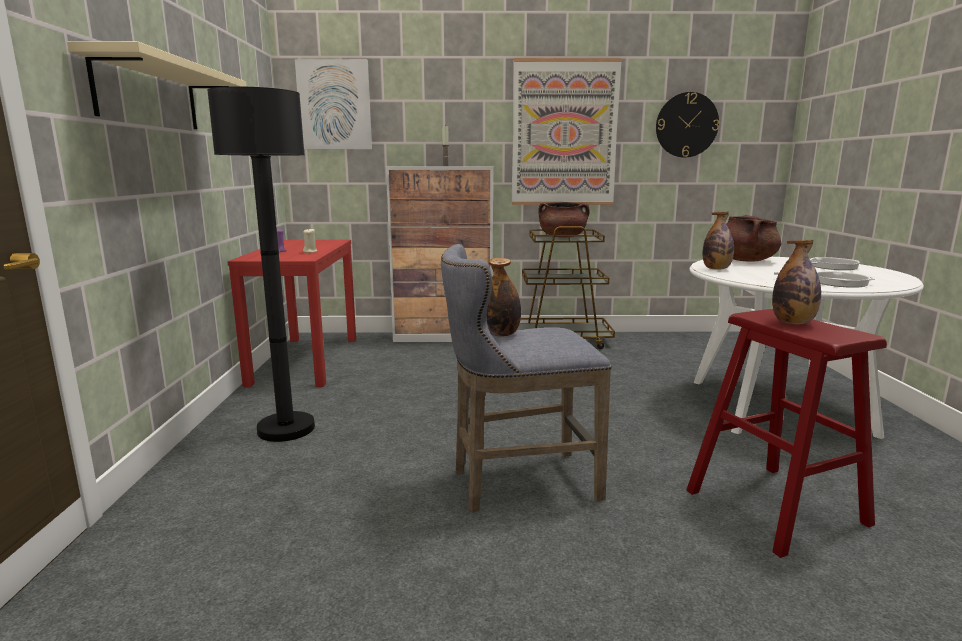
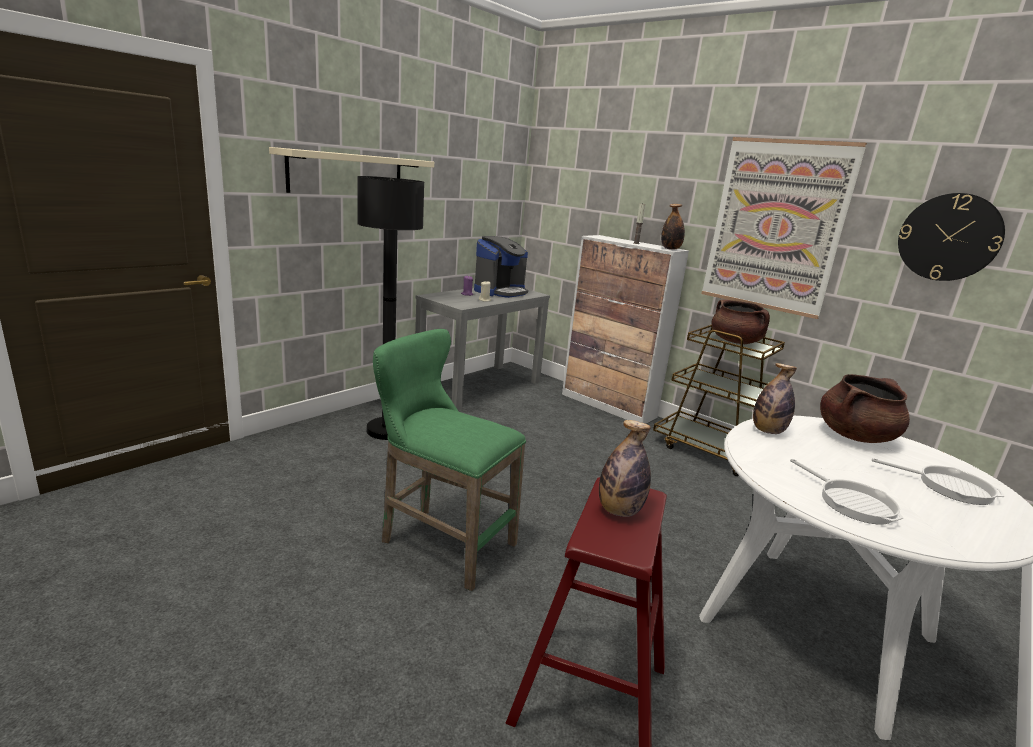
camera: 40 degrees right, 5 degrees up
red console table [227,240,356,387] -> grey console table [415,288,550,410]
picture [295,59,372,149] -> none
grey stool [441,244,612,513] -> green stool [373,329,526,591]
bottle [487,258,521,337] -> bottle moved to [661,204,685,250]
none -> coffee machine [474,236,528,298]

